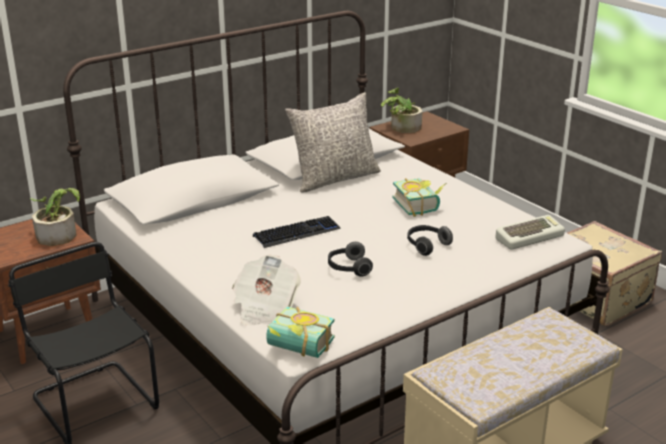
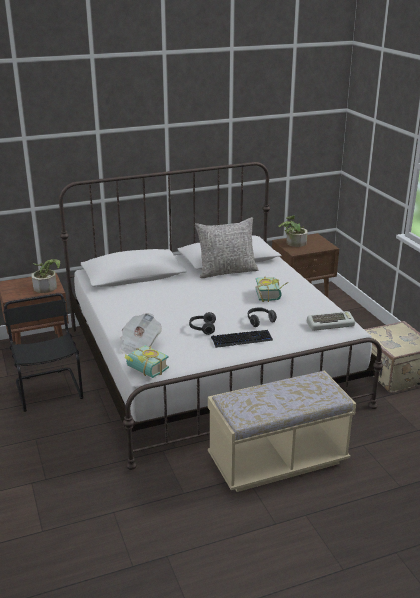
camera: 15 degrees right, 0 degrees up
keyboard [253,216,341,248] -> keyboard moved to [211,330,273,348]

